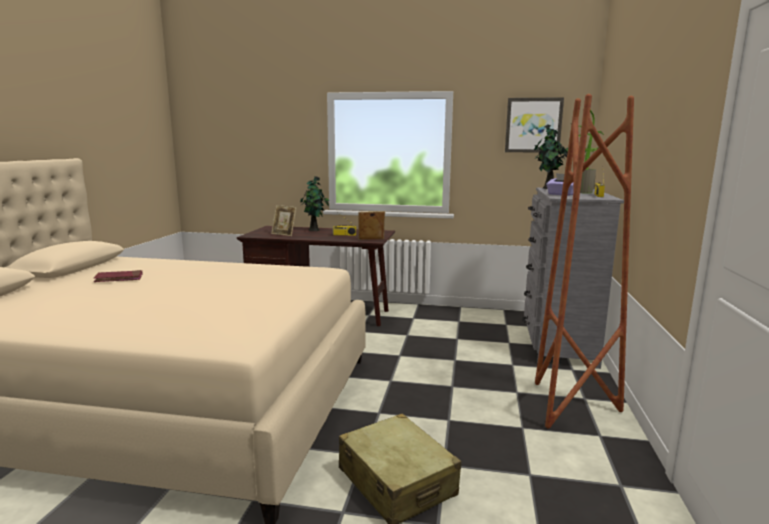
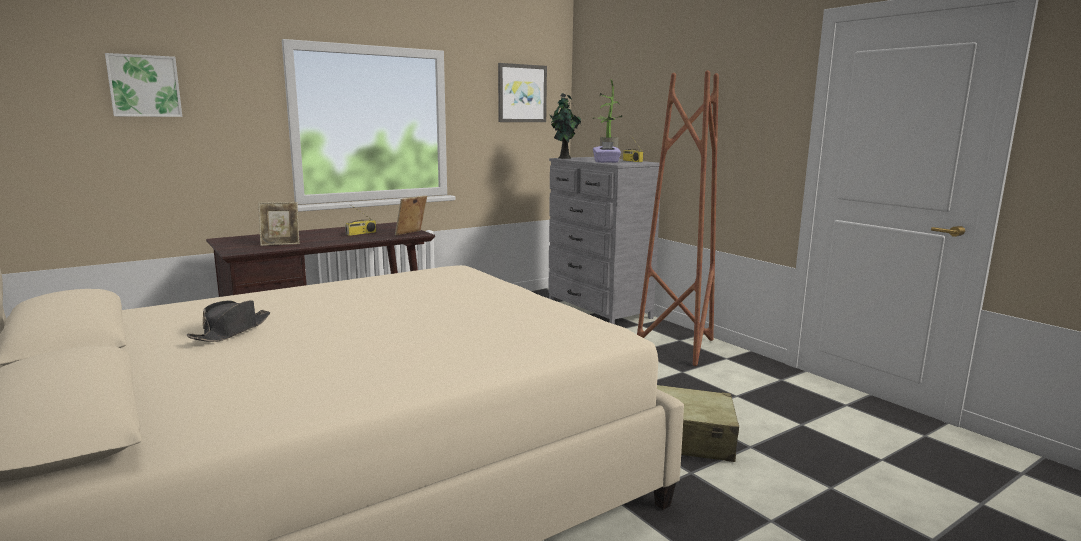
camera: 45 degrees left, 0 degrees up
red book [93,270,142,282] -> black hat [187,300,270,342]
potted plant [300,176,329,231] -> none
none -> picture [105,53,182,117]

